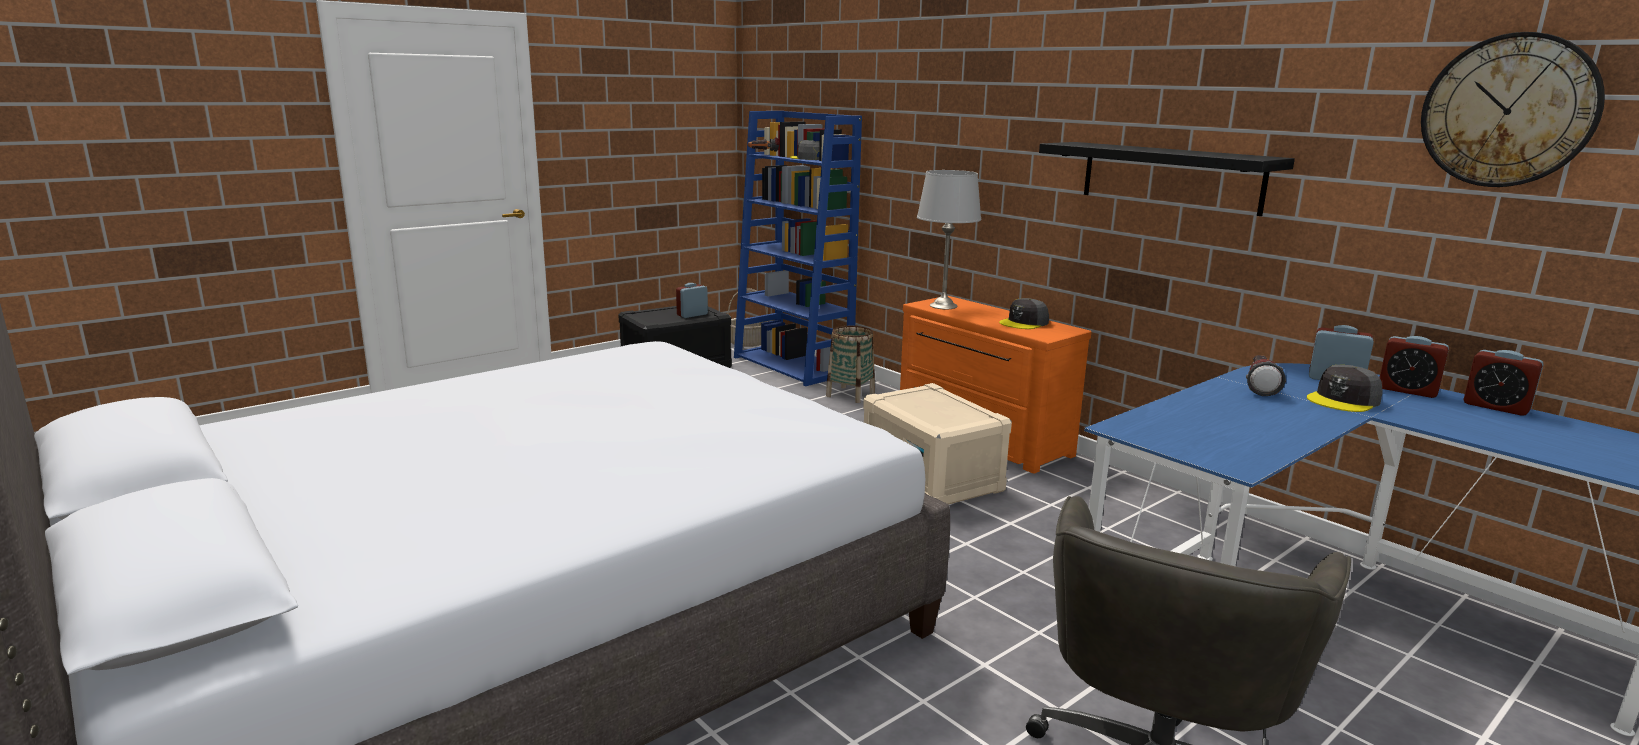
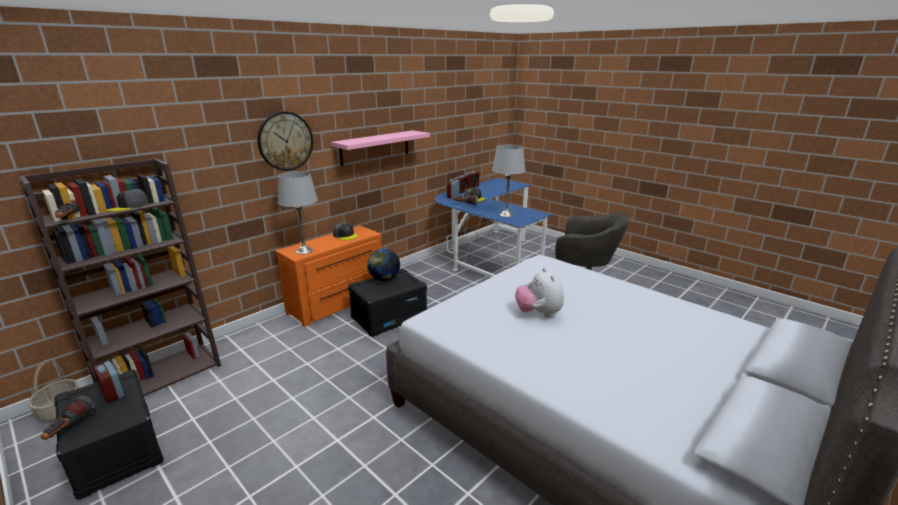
camera: 95 degrees left, 5 degrees up
blue bookcase [734,111,862,386] -> brown bookcase [19,158,221,396]
basket [826,326,875,403] -> none
beige storage box [863,383,1012,505] -> black storage box [348,269,427,337]
black shelf [1039,142,1295,216] -> pink shelf [331,130,430,166]
wall clock [1421,32,1605,187] -> wall clock moved to [257,111,313,171]
none -> flashlight [41,396,96,440]
none -> globe [367,248,400,281]
none -> grey table lamp [492,145,526,217]
none -> plush toy [515,268,564,317]

